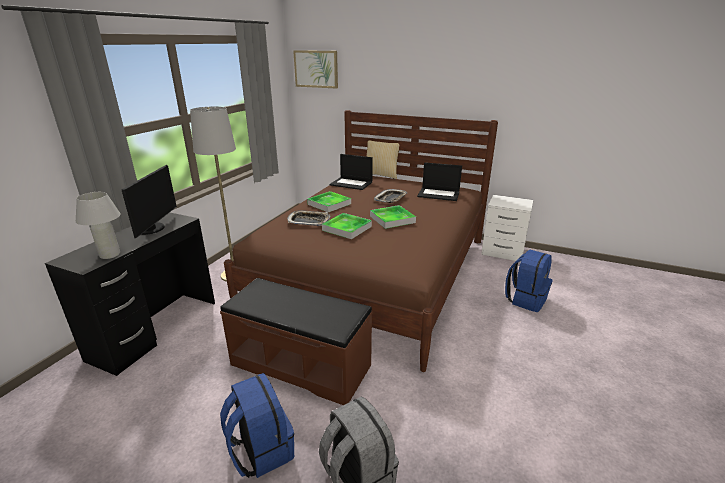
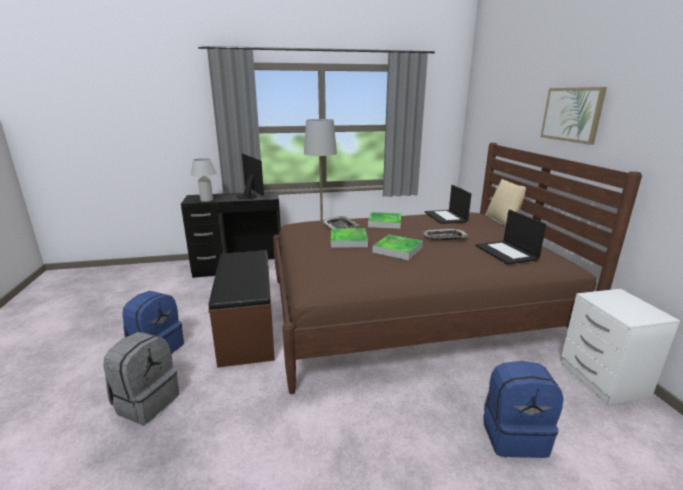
camera: 55 degrees right, 5 degrees down
monitor [121,165,177,238] -> monitor turned 90 degrees counterclockwise [237,154,264,199]
picture [293,50,338,89] -> picture moved to [541,87,607,145]

